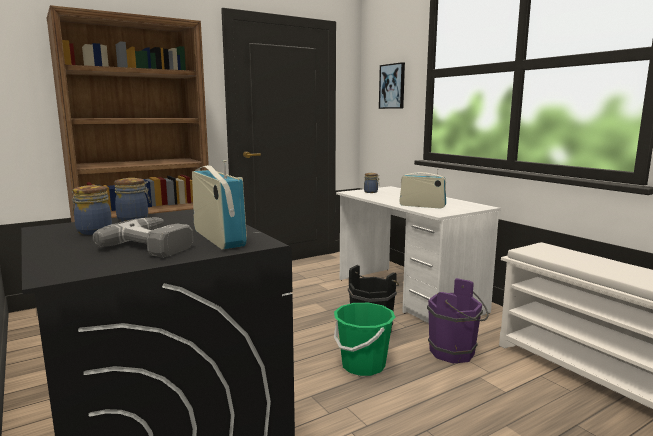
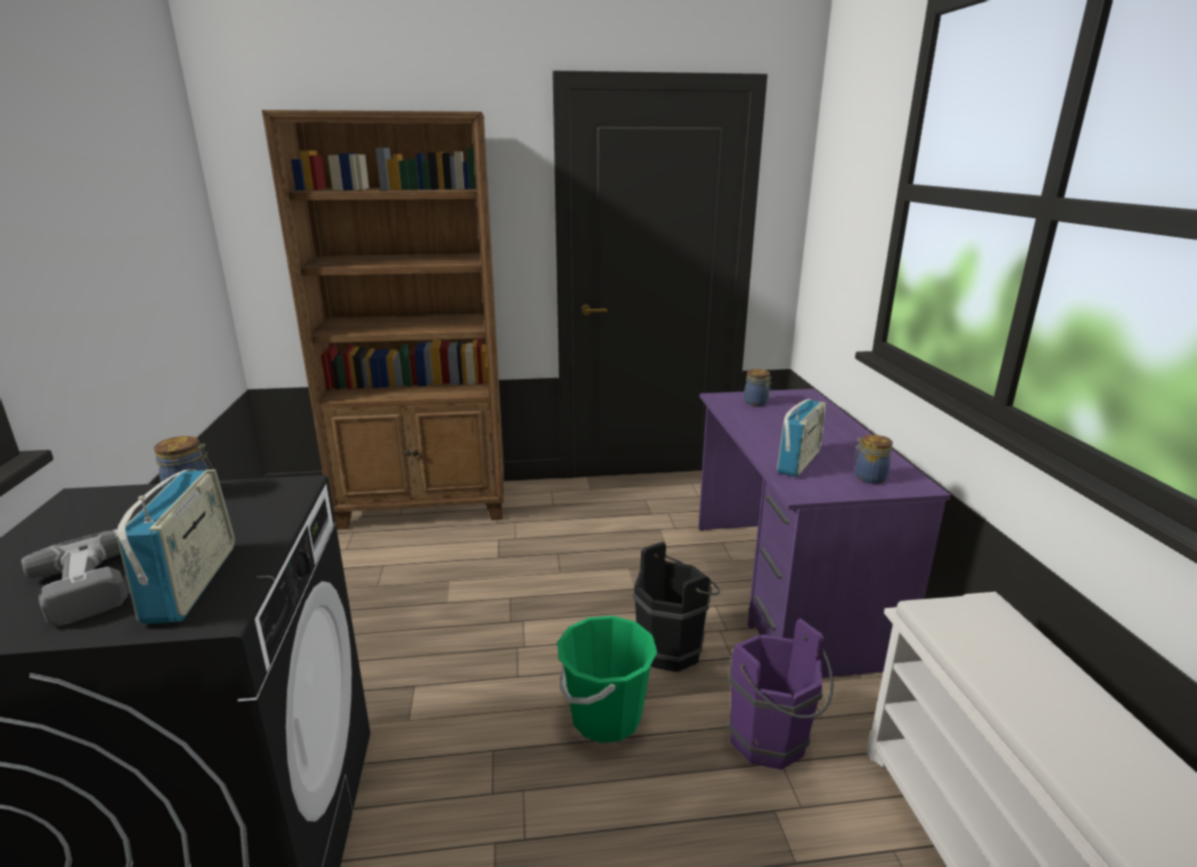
camera: 25 degrees right, 10 degrees up
jar [71,185,112,235] -> jar moved to [853,434,893,484]
white desk [336,186,501,323] -> purple desk [698,389,951,678]
picture [379,62,405,109] -> none
radio [399,169,446,209] -> radio turned 75 degrees clockwise [777,399,826,477]

